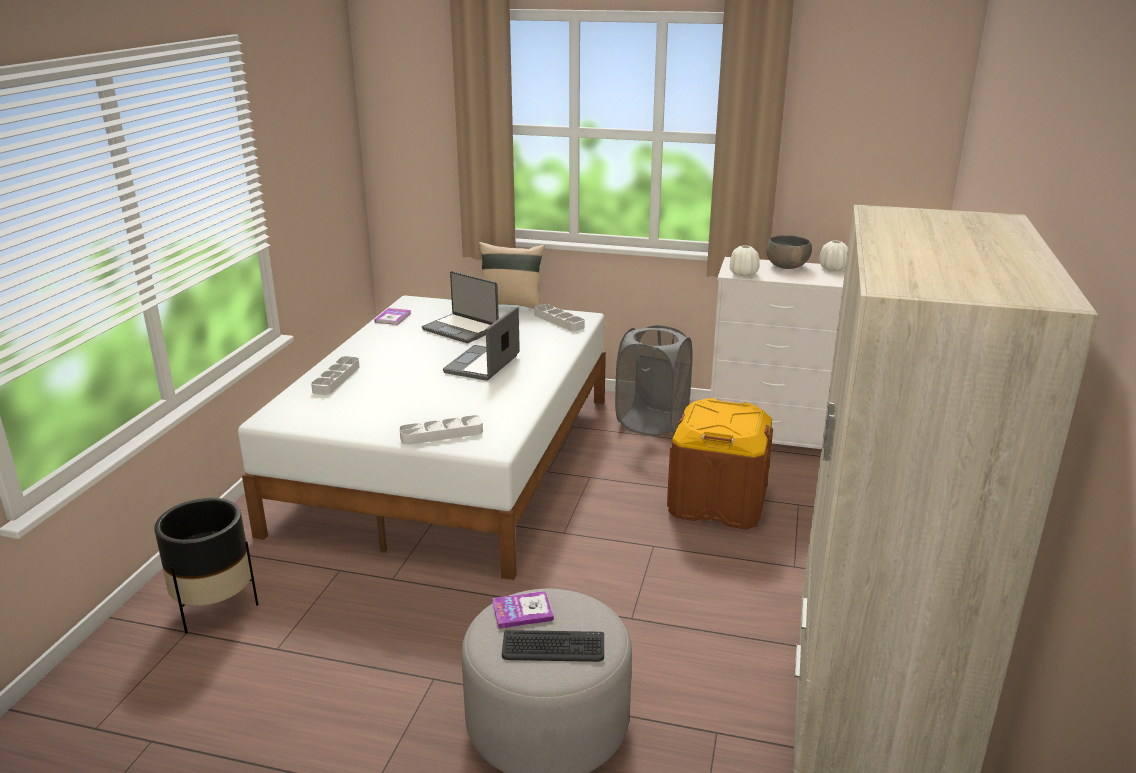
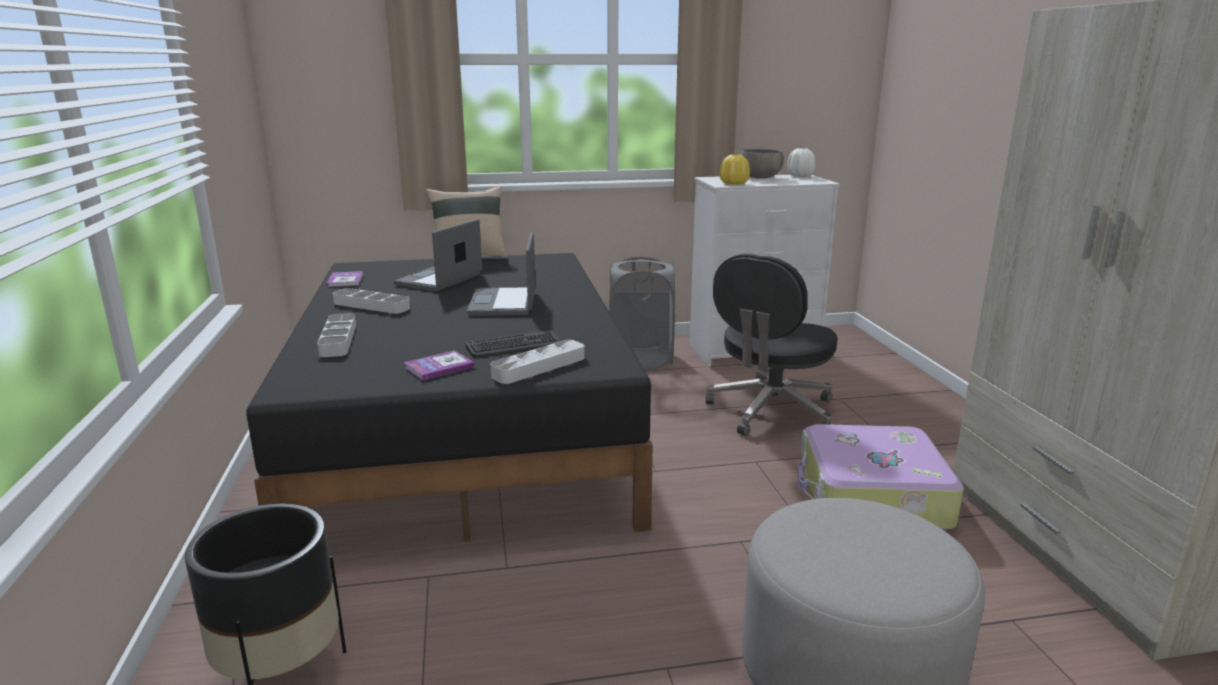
camera: 25 degrees left, 5 degrees down
white bed [238,296,606,580] -> black bed [246,253,653,542]
laptop [422,271,499,343] -> laptop turned 105 degrees clockwise [393,219,482,292]
book [492,591,554,629] -> book moved to [404,351,474,381]
keyboard [502,630,604,662] -> keyboard moved to [466,330,560,358]
grey tray [534,304,584,331] -> grey tray moved to [333,288,410,314]
brown storage box [667,398,773,530] -> black office chair [705,254,837,436]
white vase [730,245,760,276] -> yellow vase [720,154,750,185]
none -> suitcase [797,424,964,530]

